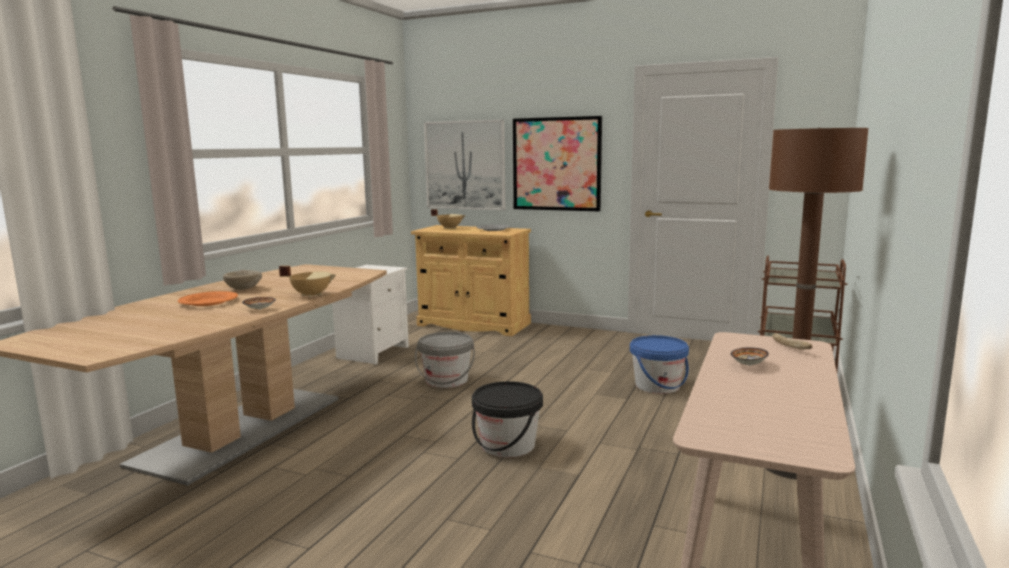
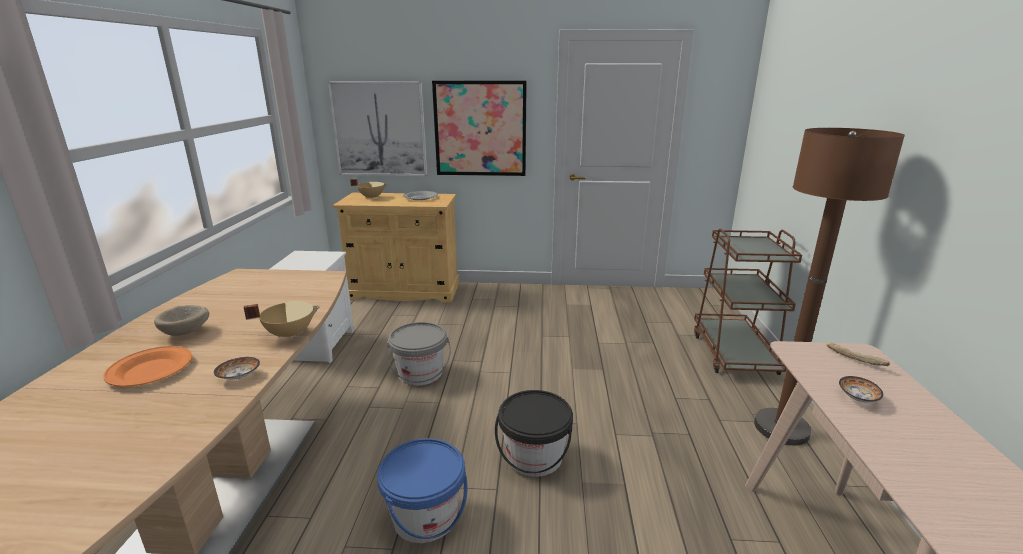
camera: 20 degrees left, 10 degrees up
blue bucket [630,335,689,394] -> blue bucket moved to [377,438,468,543]

